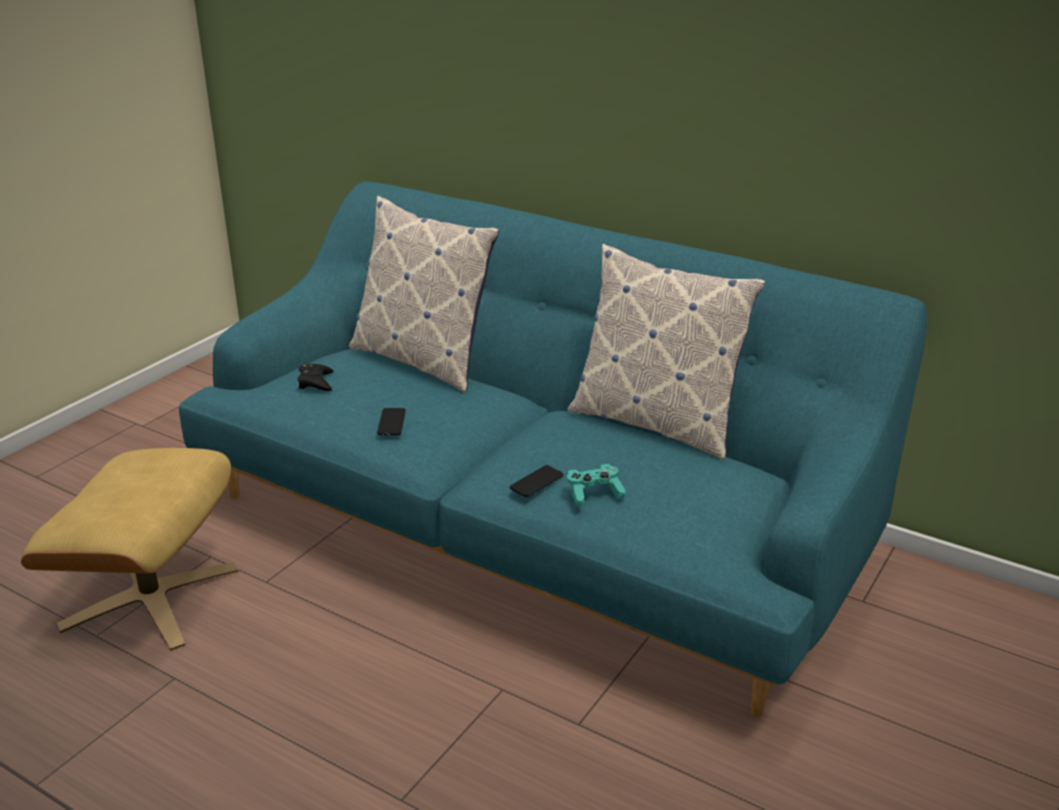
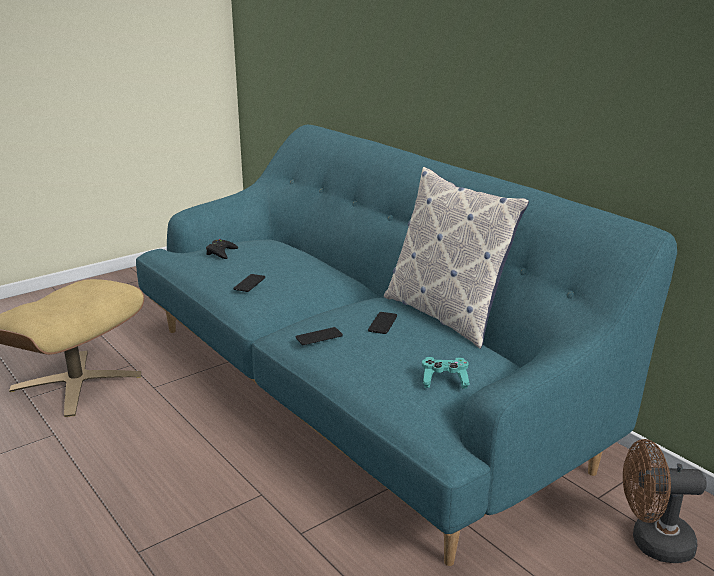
camera: 20 degrees right, 5 degrees down
pillow [349,196,499,393] -> none
turquoise game controller [567,464,626,507] -> turquoise game controller moved to [422,357,470,389]
none -> phone [368,312,397,334]
none -> brown fan [623,439,707,563]

